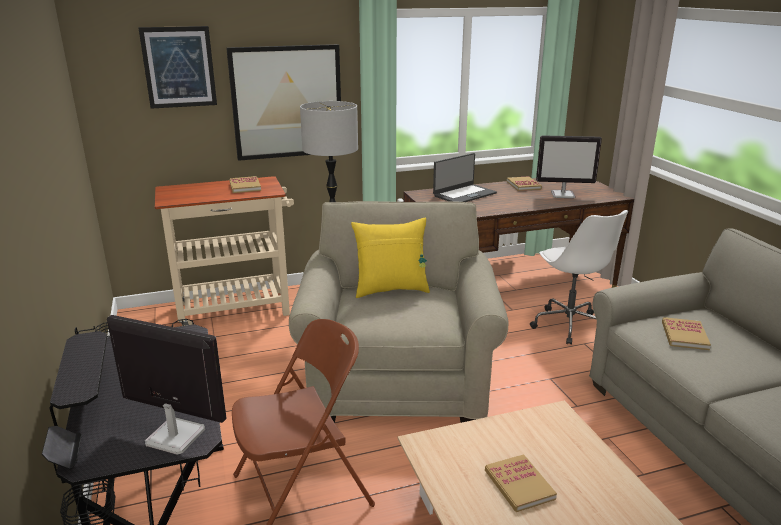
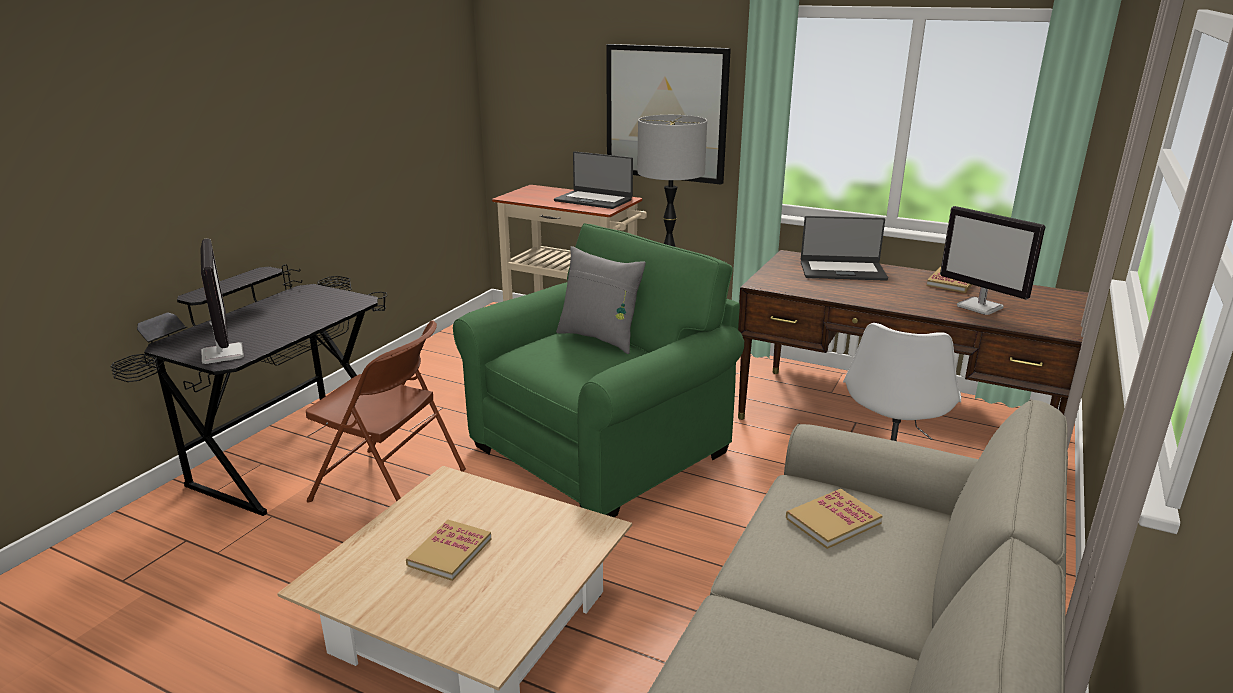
camera: 45 degrees right, 0 degrees up
picture [139,26,217,109] -> none
book [229,176,261,193] -> laptop [554,151,633,209]
beige armchair [289,201,509,423] -> green armchair [453,223,744,517]
yellow pillow [351,218,430,298] -> grey pillow [556,246,646,354]

